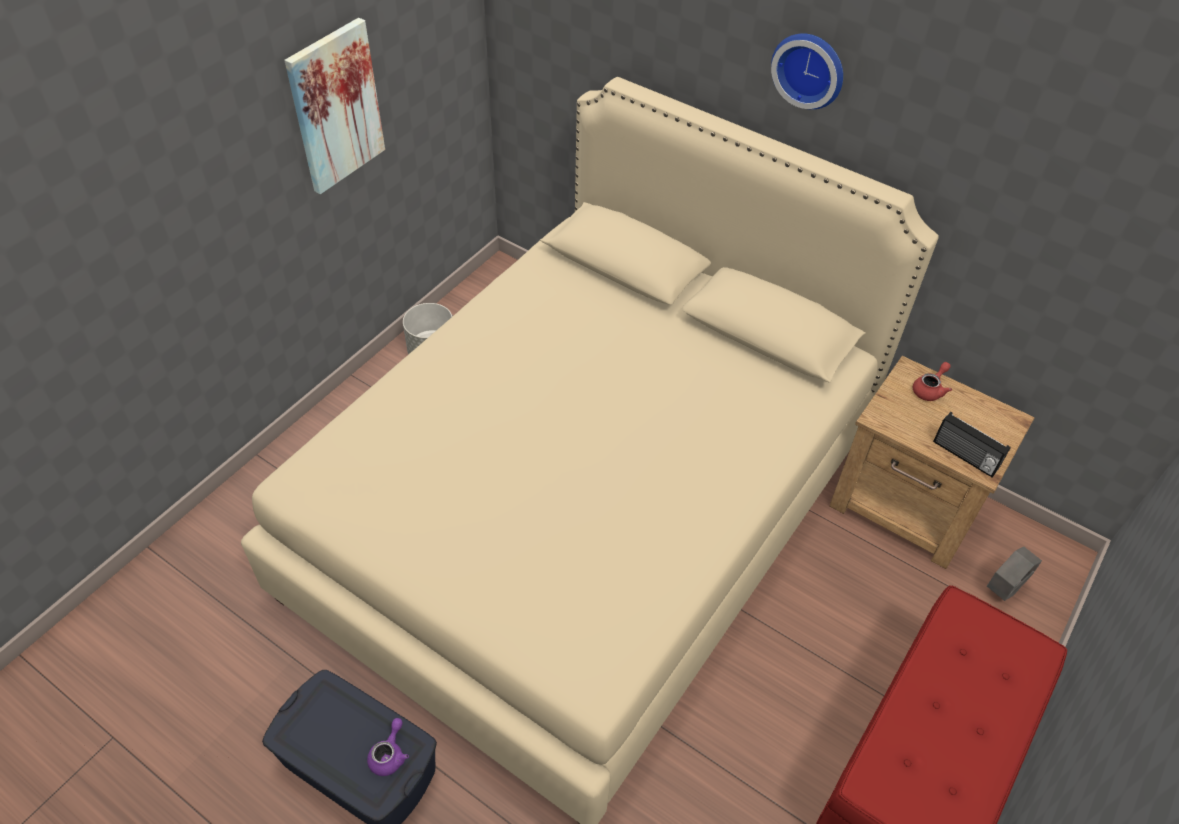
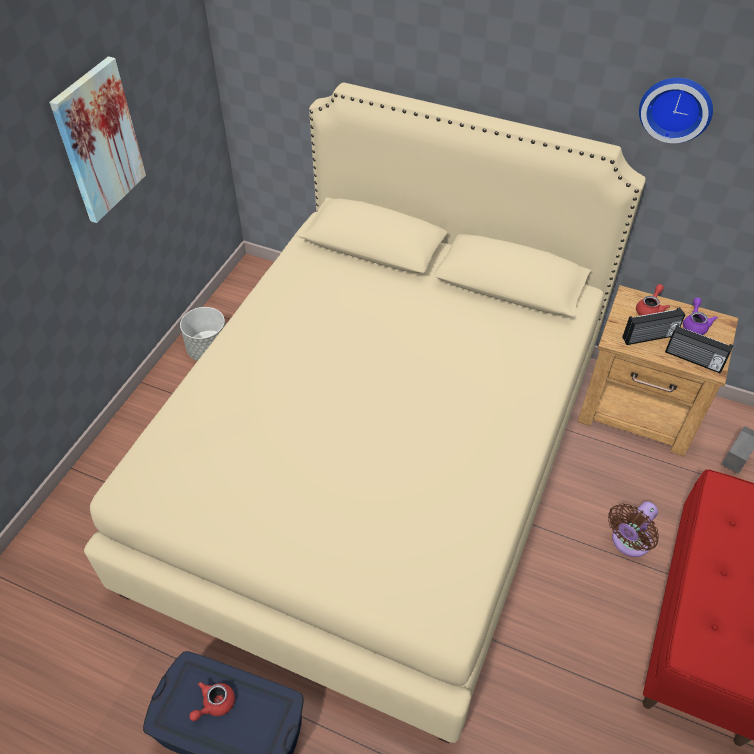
camera: 10 degrees left, 0 degrees up
purple teapot [367,718,409,776] -> purple teapot moved to [683,298,718,335]
wall clock [771,33,843,109] -> wall clock moved to [639,78,713,143]
none -> red teapot [189,682,235,721]
none -> brown fan [608,501,659,557]
none -> radio [622,307,685,345]

